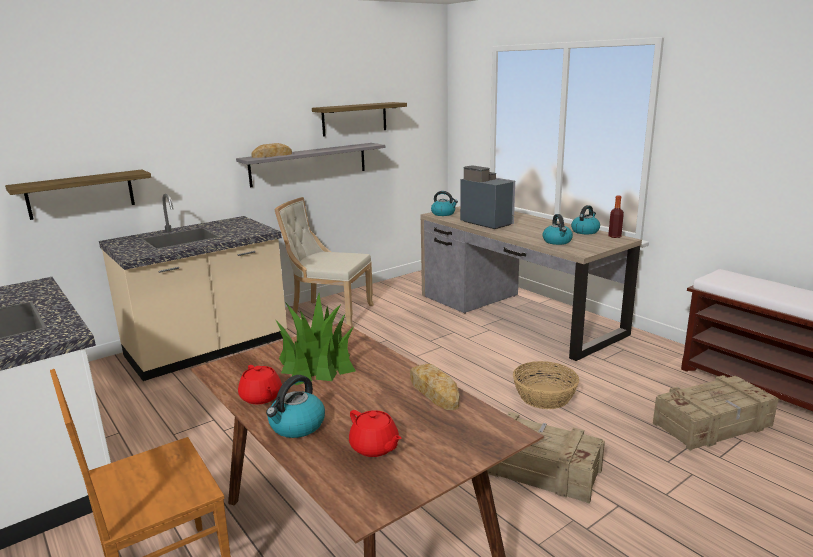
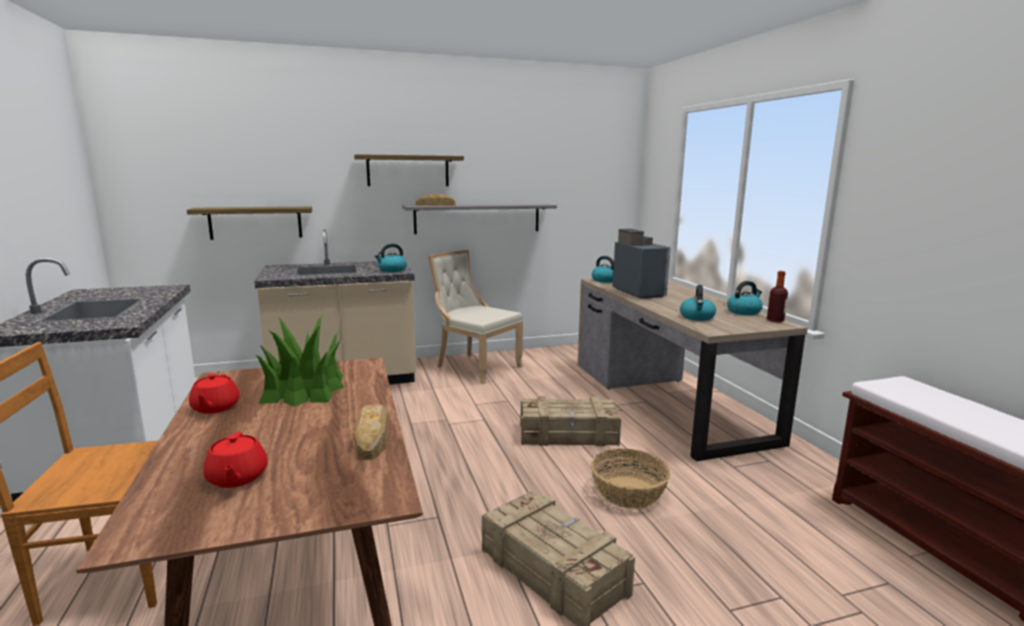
camera: 20 degrees right, 5 degrees down
kettle [266,375,325,438] -> kettle moved to [375,244,407,272]
shelf [312,102,407,137] -> shelf moved to [354,154,464,186]
crate [653,375,778,451] -> crate moved to [520,396,621,446]

